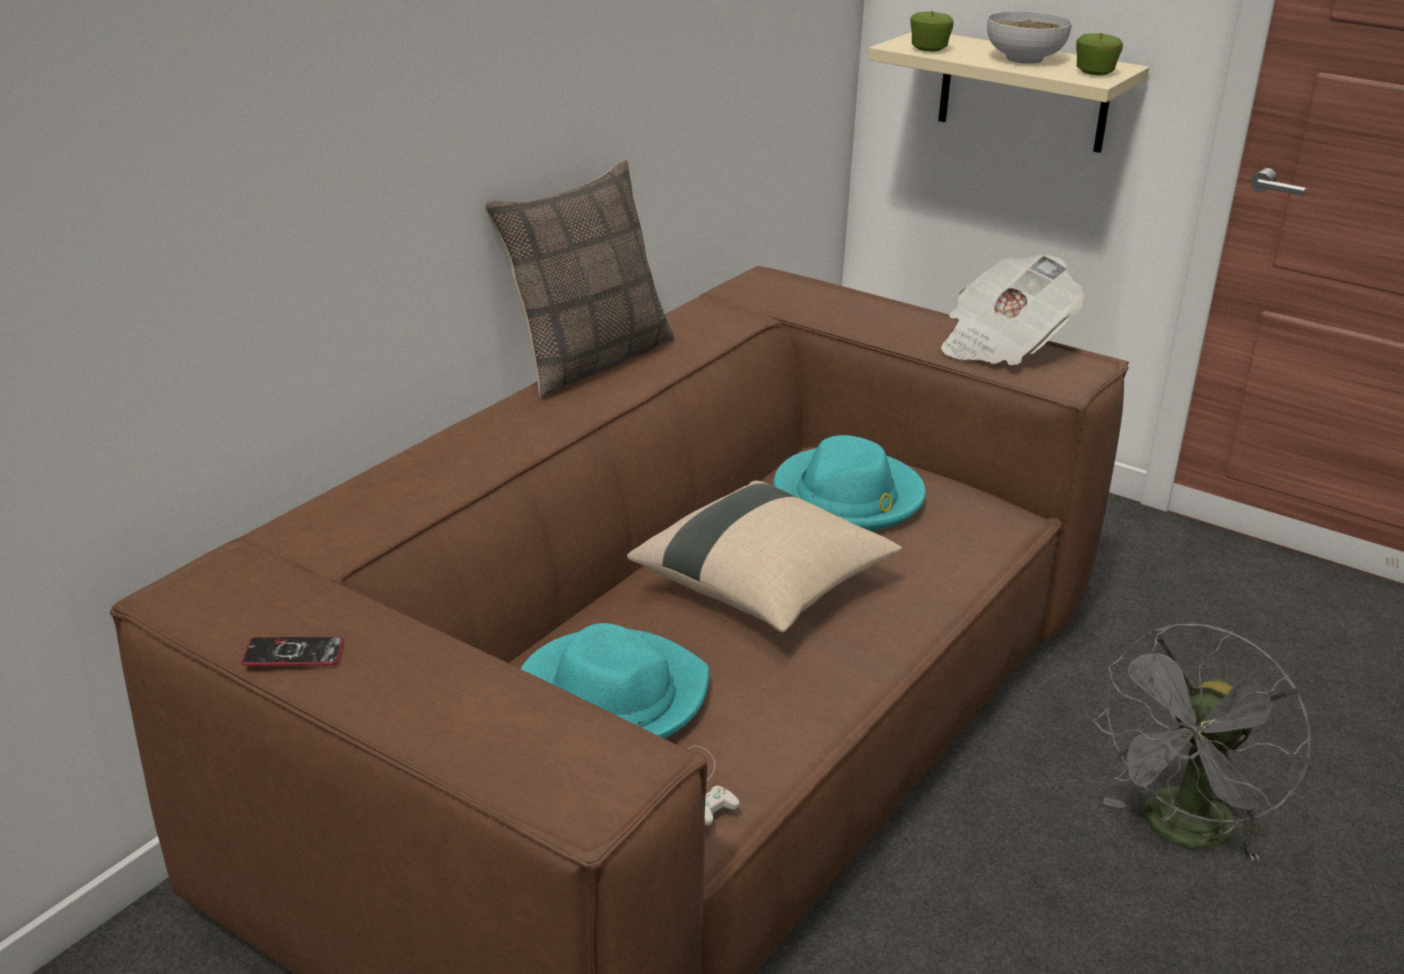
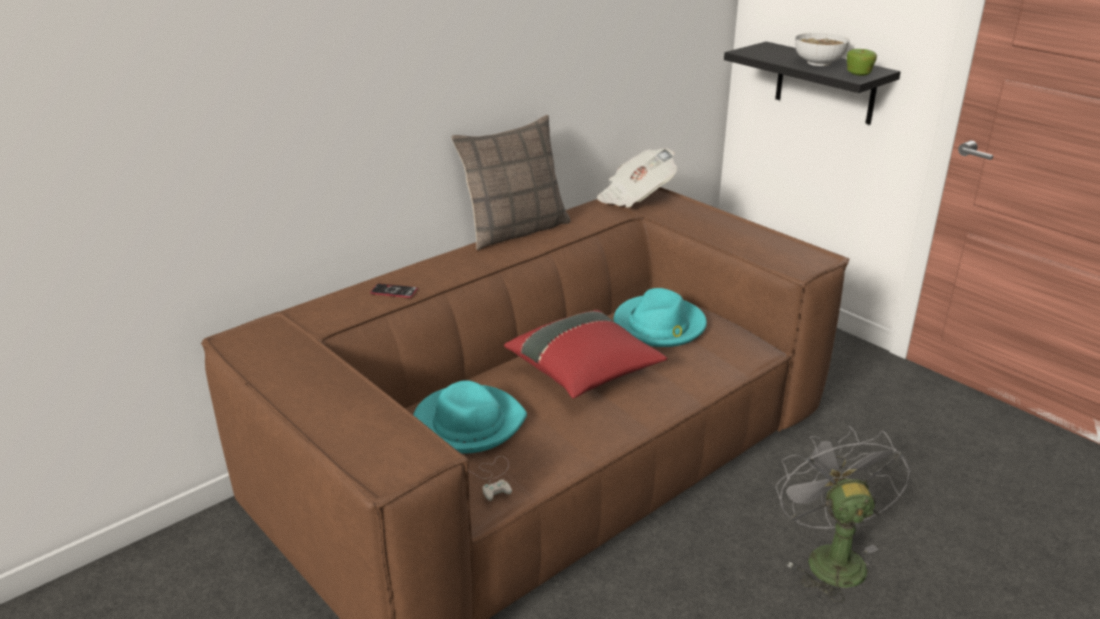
camera: 15 degrees right, 0 degrees up
phone [242,637,344,666] -> phone moved to [370,283,418,298]
beige pillow [627,480,902,632] -> red pillow [504,310,667,399]
beige shelf [868,32,1149,153] -> black shelf [724,41,900,125]
apple [911,11,954,51] -> none
newspaper [941,255,1084,365] -> newspaper moved to [597,148,677,208]
grey fan [1093,623,1312,862] -> grey fan turned 120 degrees clockwise [776,426,911,602]

